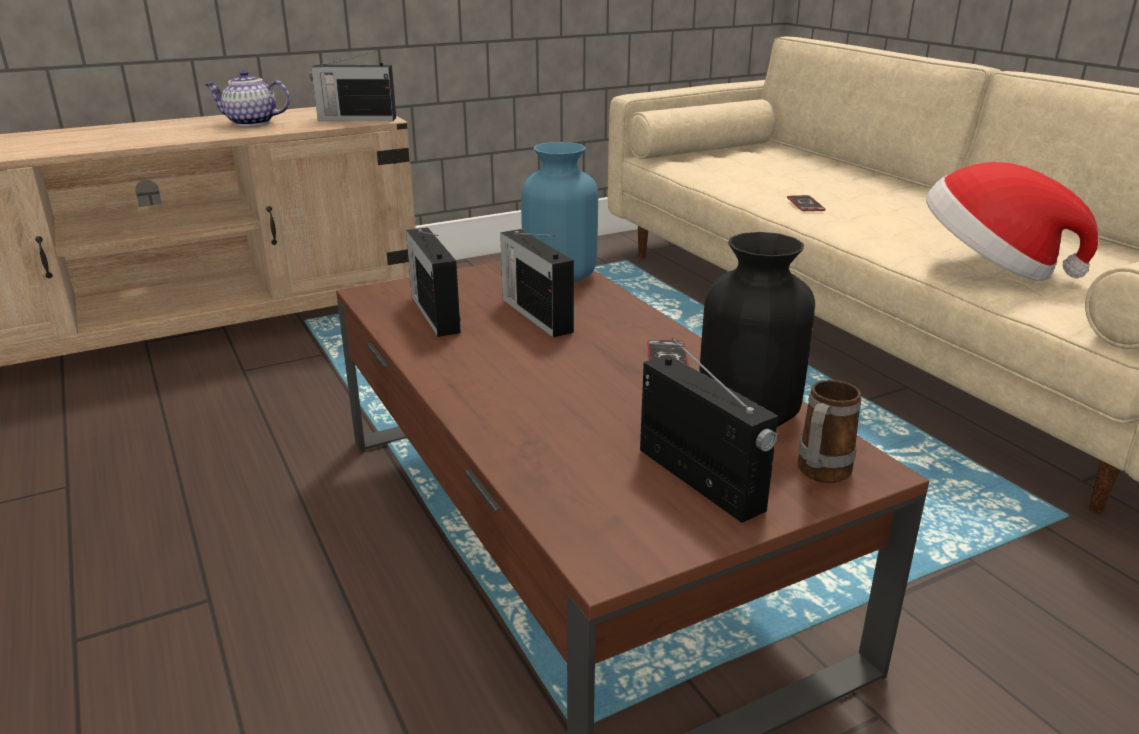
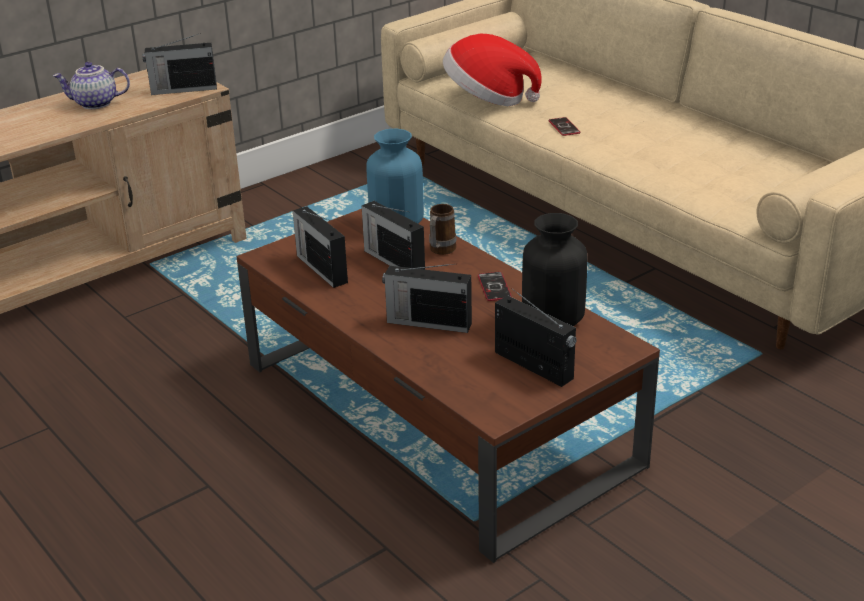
camera: 10 degrees left, 5 degrees up
mug [797,380,861,483] -> mug moved to [429,204,457,255]
hat [926,162,1098,281] -> hat moved to [443,33,542,106]
none -> radio [382,264,472,333]

